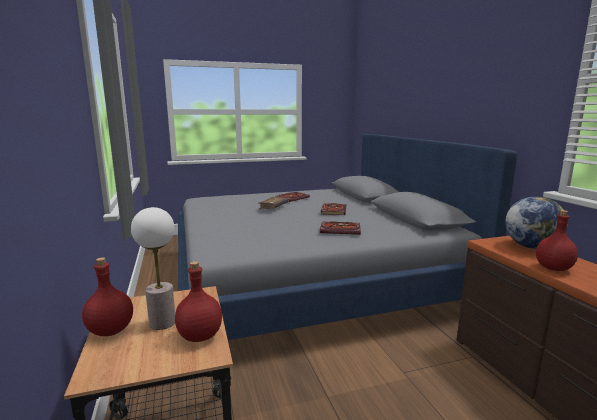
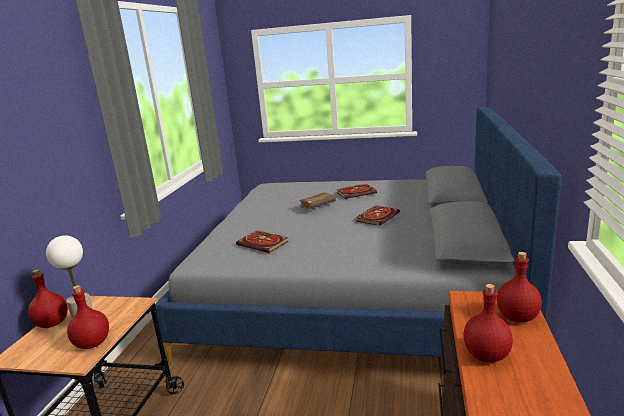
camera: 30 degrees right, 5 degrees up
book [320,221,361,235] -> book moved to [236,231,288,253]
globe [505,196,568,249] -> red bottle [497,252,542,322]

